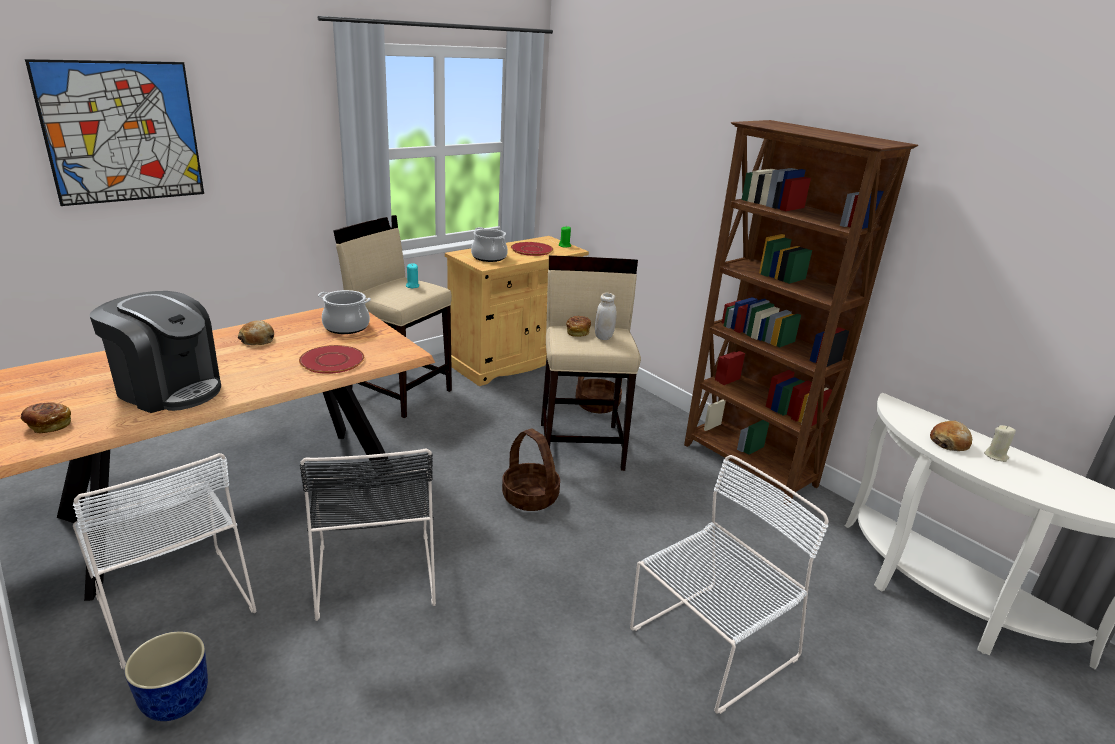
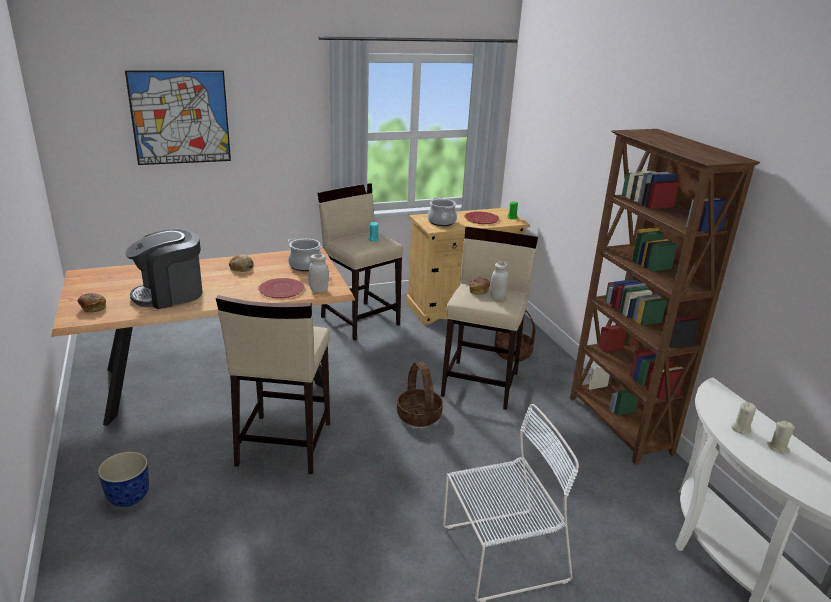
camera: 20 degrees right, 0 degrees up
white chair [73,453,256,669] -> none
coffee machine [90,291,221,413] -> coffee machine turned 105 degrees clockwise [126,229,203,309]
black chair [300,448,436,621] -> beige stool [216,295,330,474]
bread [930,421,972,451] -> beige candle [731,402,756,434]
none -> white jar [308,254,329,293]

